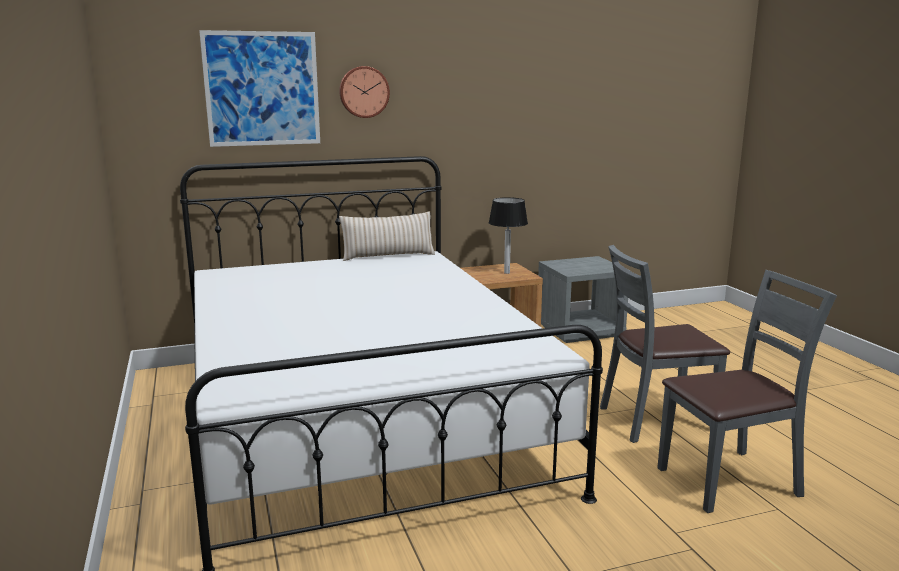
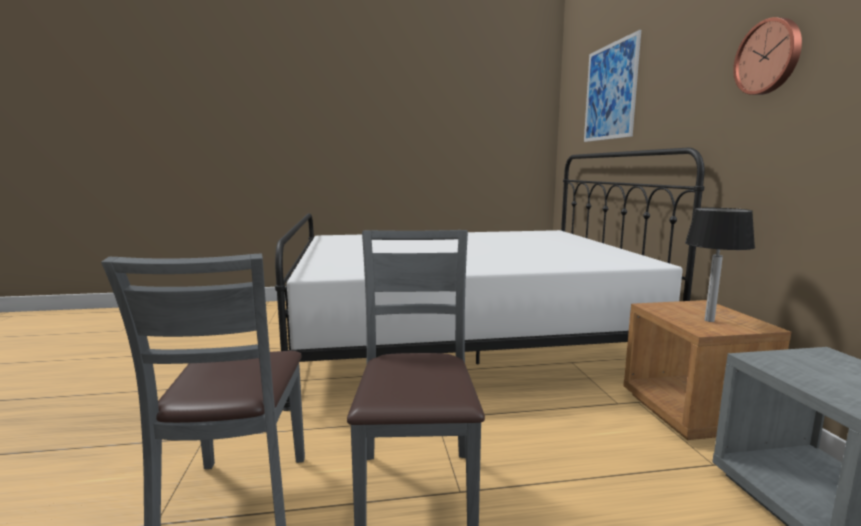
camera: 100 degrees right, 5 degrees down
wall clock [339,66,390,118] -> wall clock moved to [733,17,802,95]
beige pillow [339,211,435,261] -> none

